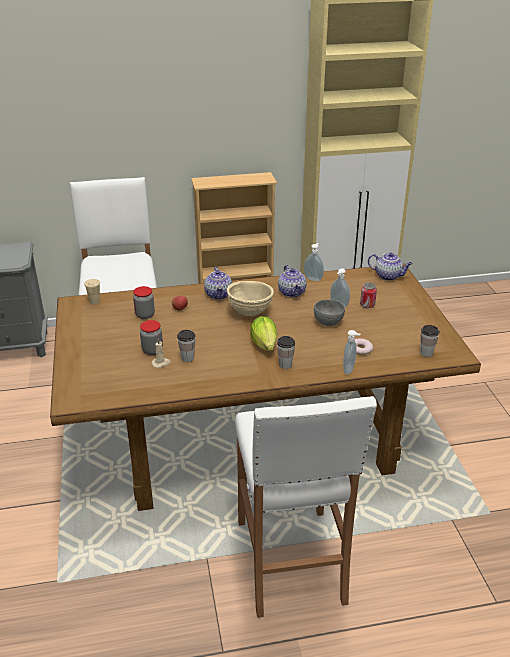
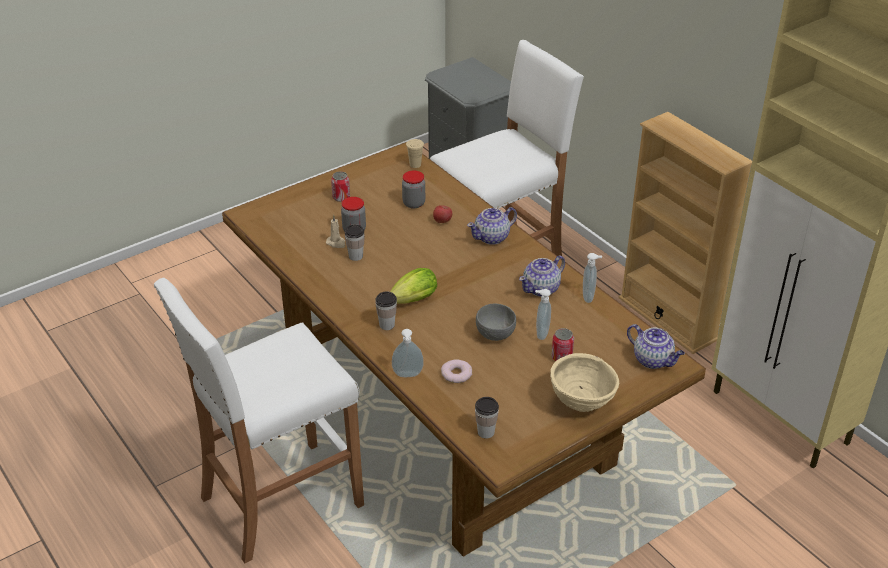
camera: 65 degrees right, 5 degrees up
beige bowl [227,281,274,316] -> beige bowl moved to [550,353,619,412]
teapot [368,253,413,281] -> teapot turned 45 degrees counterclockwise [627,324,685,369]
none -> can [331,171,350,202]

